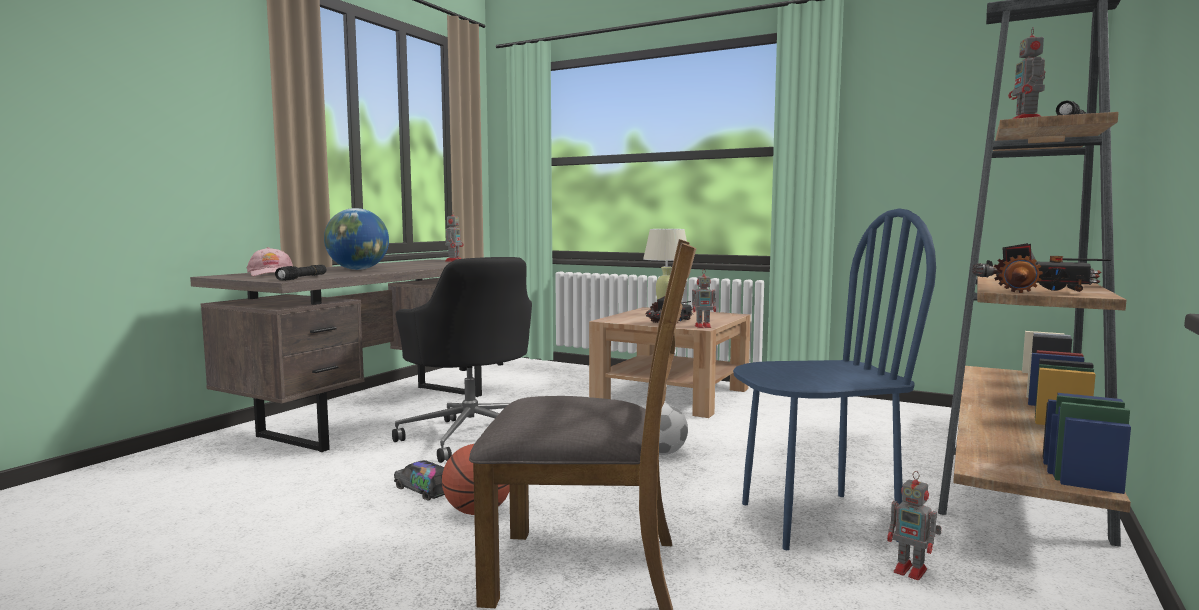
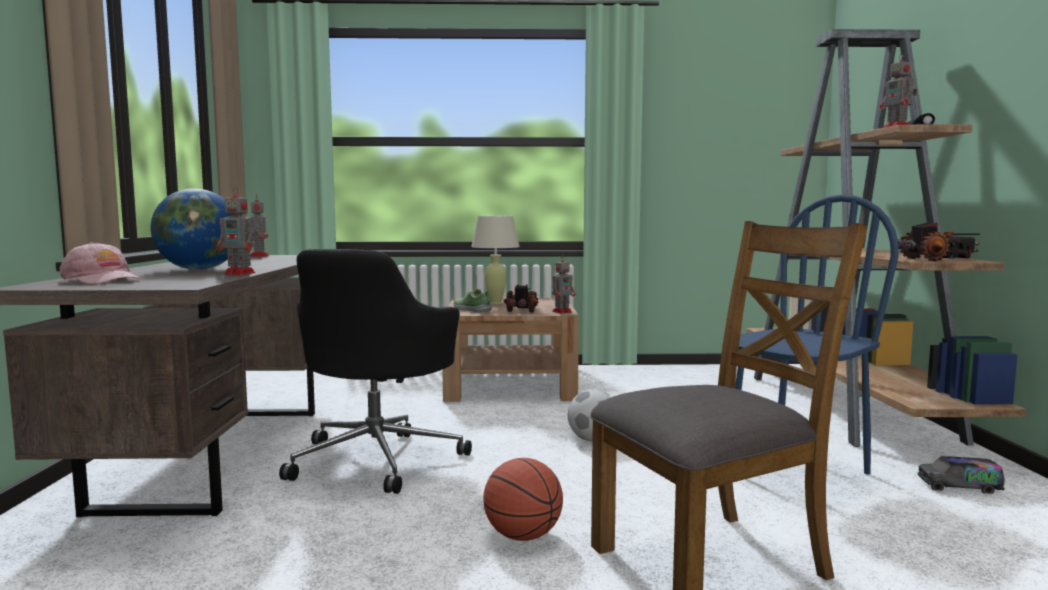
camera: 30 degrees left, 0 degrees up
black flashlight [275,265,327,281] -> none
black office chair [392,257,532,463] -> black office chair turned 75 degrees clockwise [279,249,472,494]
toy truck [394,460,445,500] -> toy truck moved to [917,456,1005,494]
toy robot [887,471,942,580] -> toy robot moved to [217,187,260,275]
none -> shoe [454,289,492,313]

